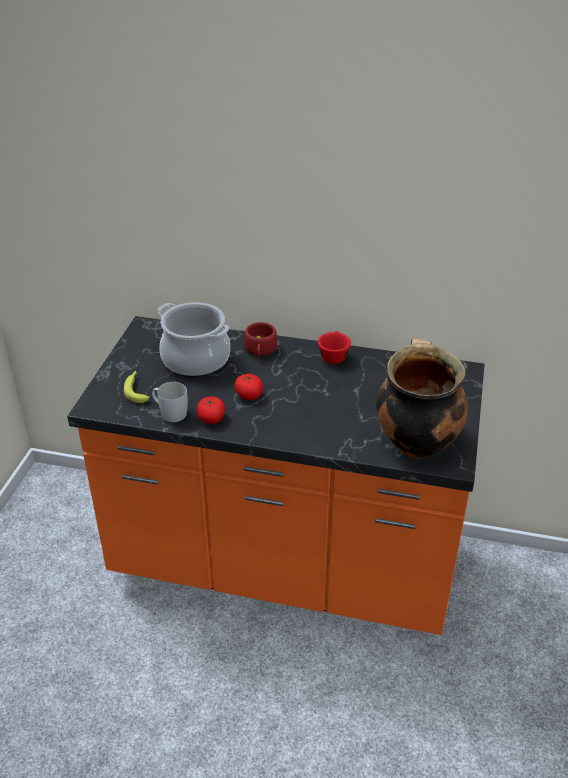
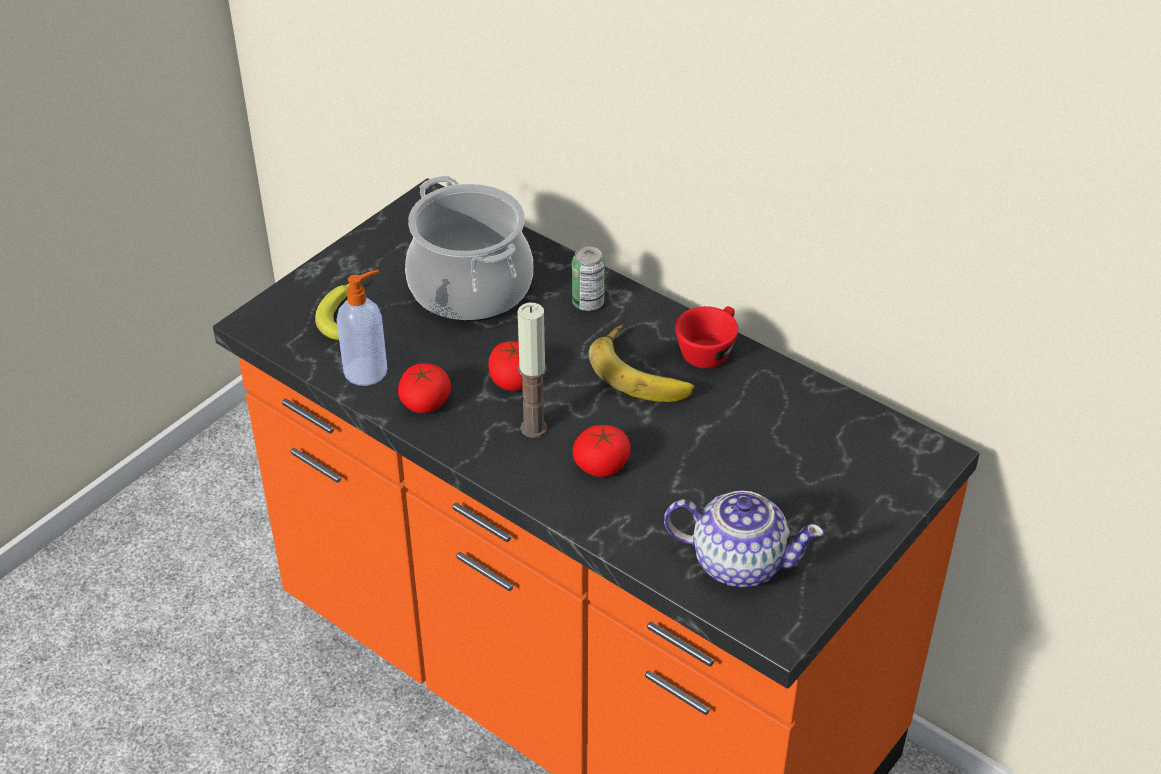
camera: 25 degrees right, 5 degrees up
white mug [152,382,188,422] -> soap dispenser [336,270,387,386]
red cup [244,322,278,357] -> can [572,246,605,311]
cooking pot [376,338,468,459] -> teapot [664,491,824,587]
none -> candle [518,303,547,438]
none -> tomato [573,425,631,477]
none -> banana [589,324,695,402]

